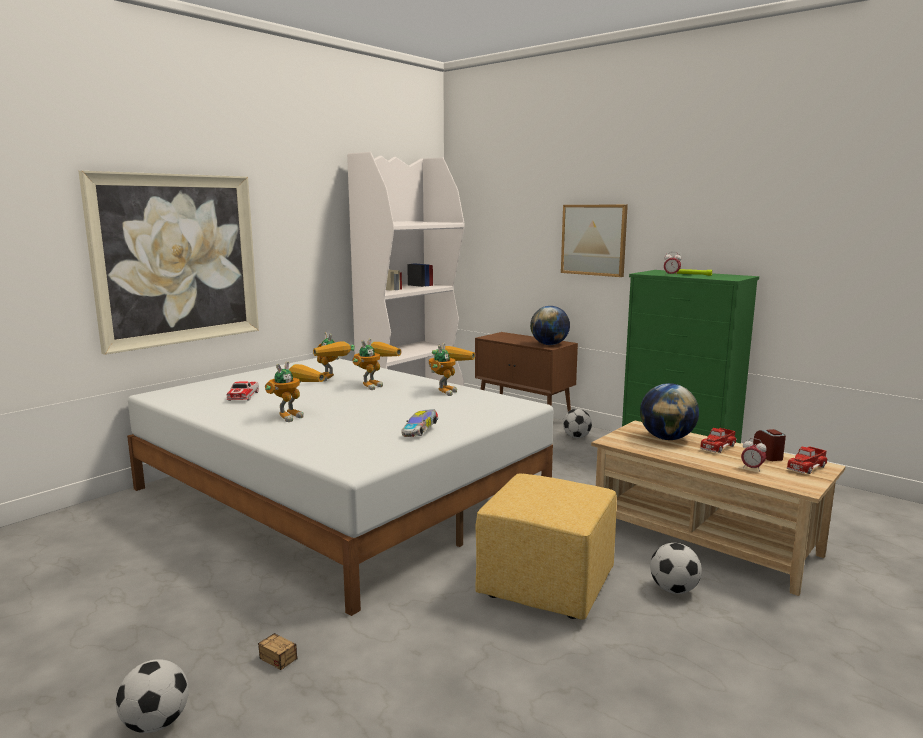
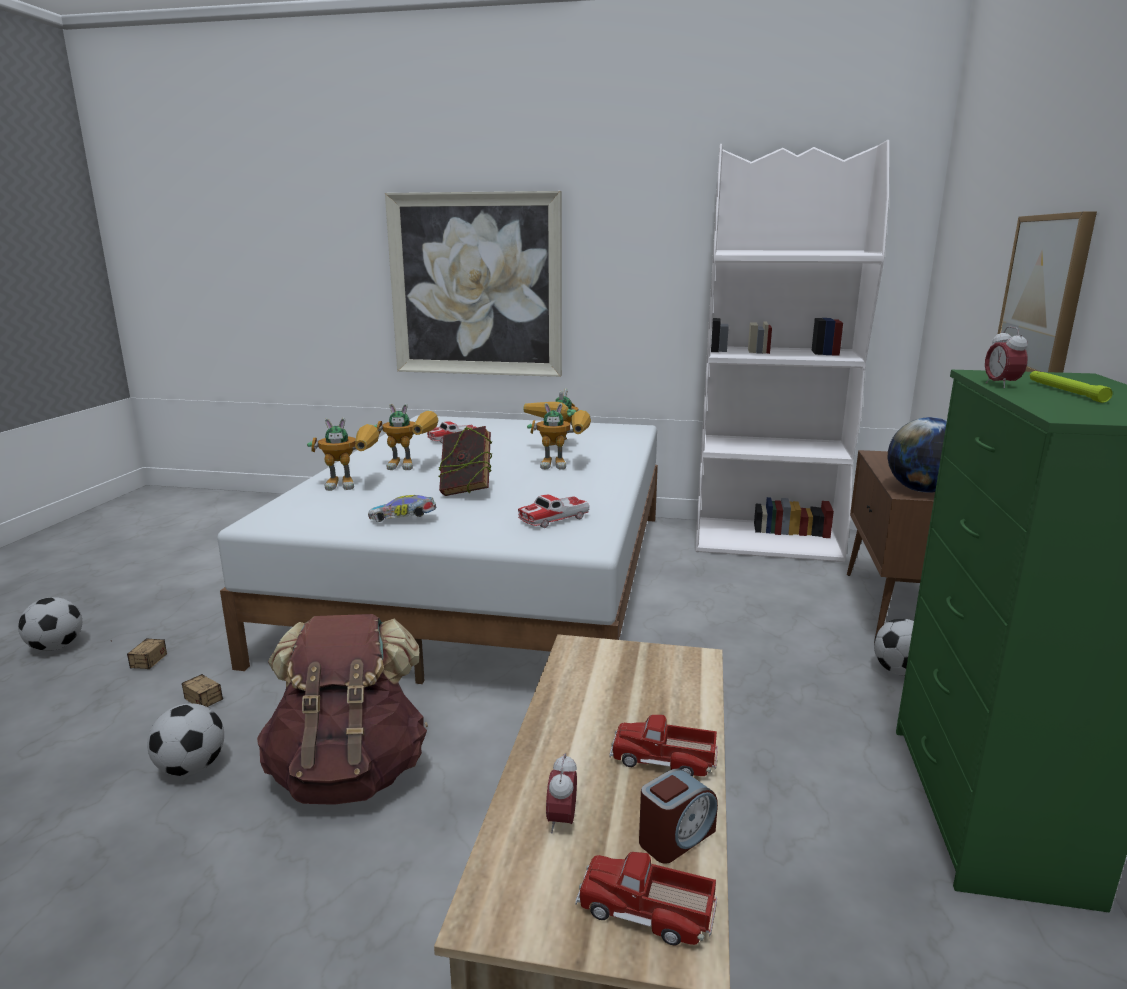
camera: 60 degrees right, 5 degrees up
toy robot [429,343,475,396] -> toy robot moved to [307,418,379,491]
yellow ottoman [475,474,617,620] -> brown backpack [257,614,428,805]
globe [640,383,699,440] -> none
football [650,543,702,594] -> football moved to [147,703,224,776]
none -> storage box [181,661,240,707]
none -> book [439,426,492,496]
none -> toy car [518,495,590,528]

